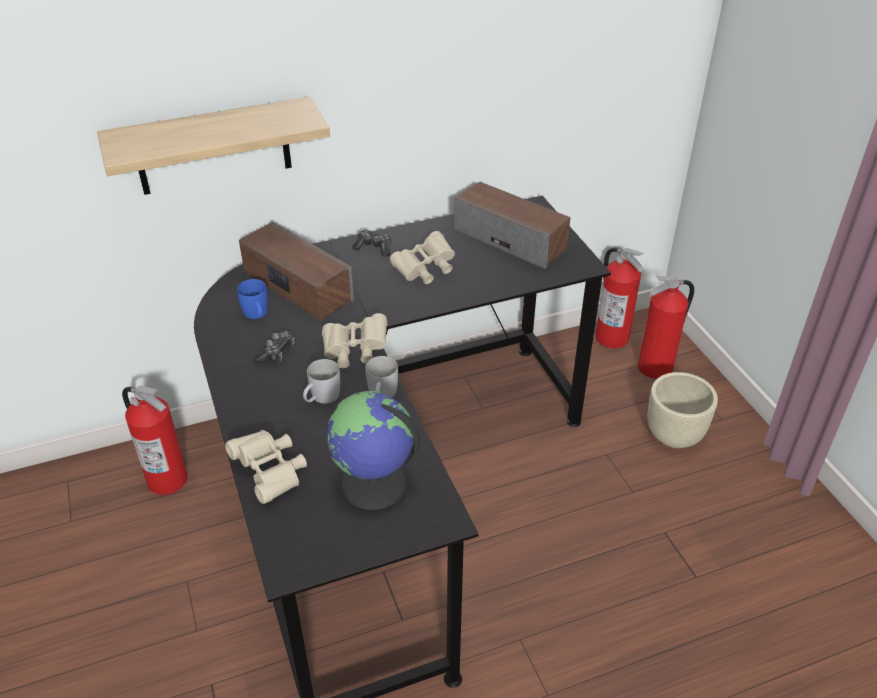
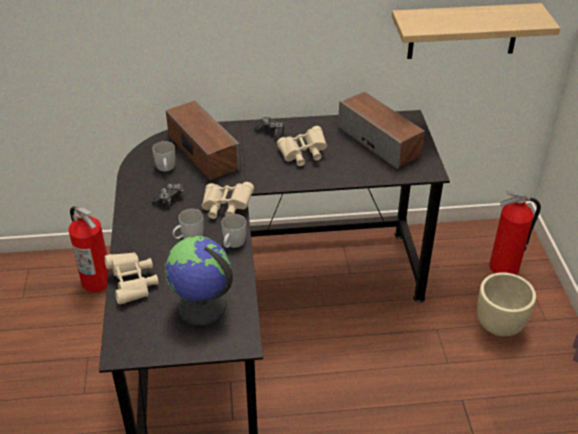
camera: 15 degrees right, 0 degrees up
shelf [97,96,330,195] -> shelf moved to [392,3,560,59]
blue mug [237,279,268,319] -> white mug [152,141,175,172]
fire extinguisher [595,248,644,348] -> none

